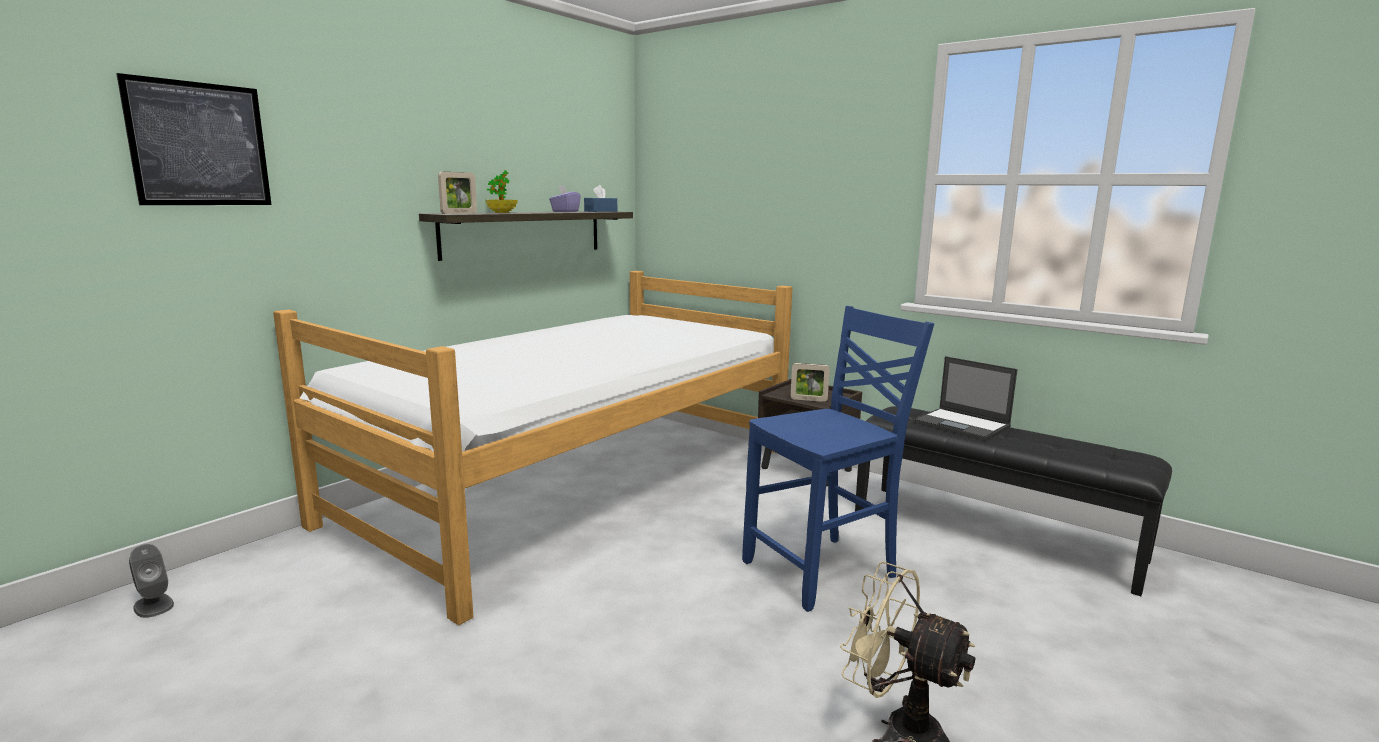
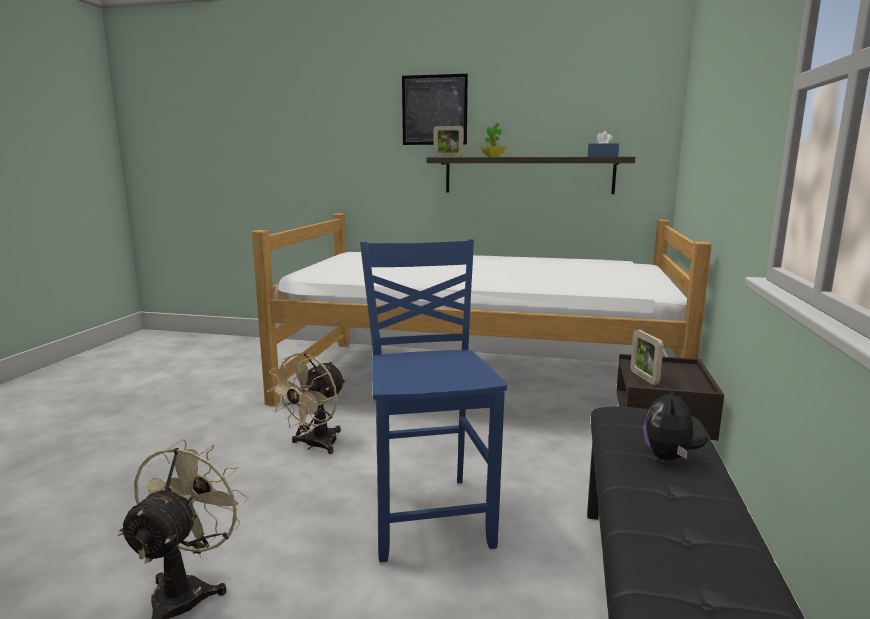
camera: 65 degrees right, 0 degrees up
picture [116,73,272,205] -> picture moved to [402,74,468,145]
grey speaker [129,544,174,618] -> none
purple tissue box [549,186,581,212] -> none
blue chair [742,306,934,612] -> blue chair turned 135 degrees counterclockwise [360,239,507,562]
laptop [913,356,1018,441] -> plush toy [643,384,708,460]
none -> beige fan [267,353,346,454]

